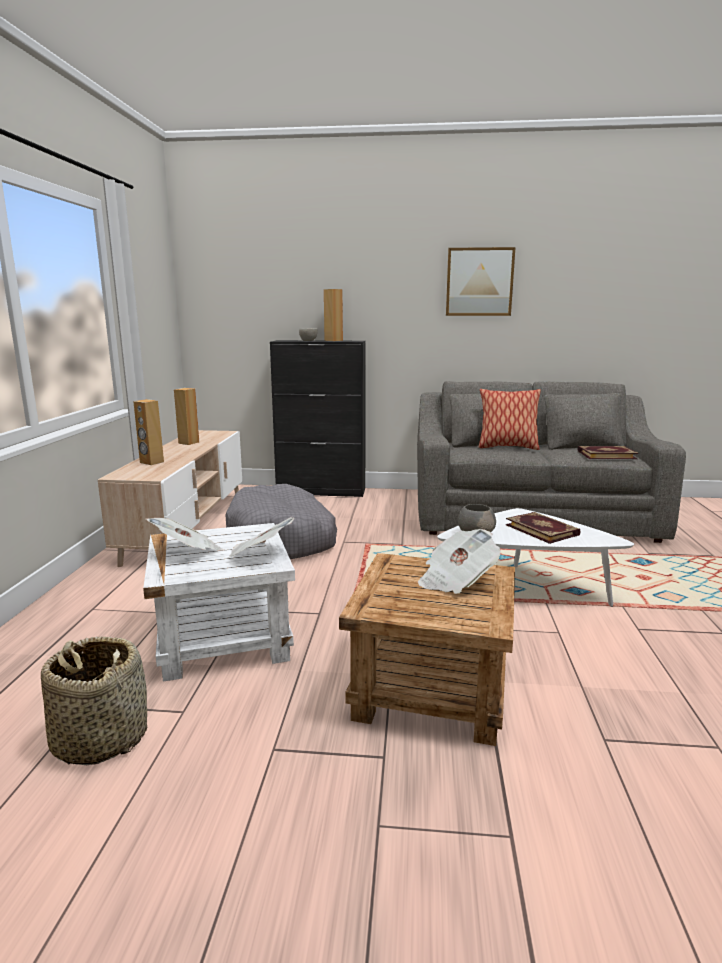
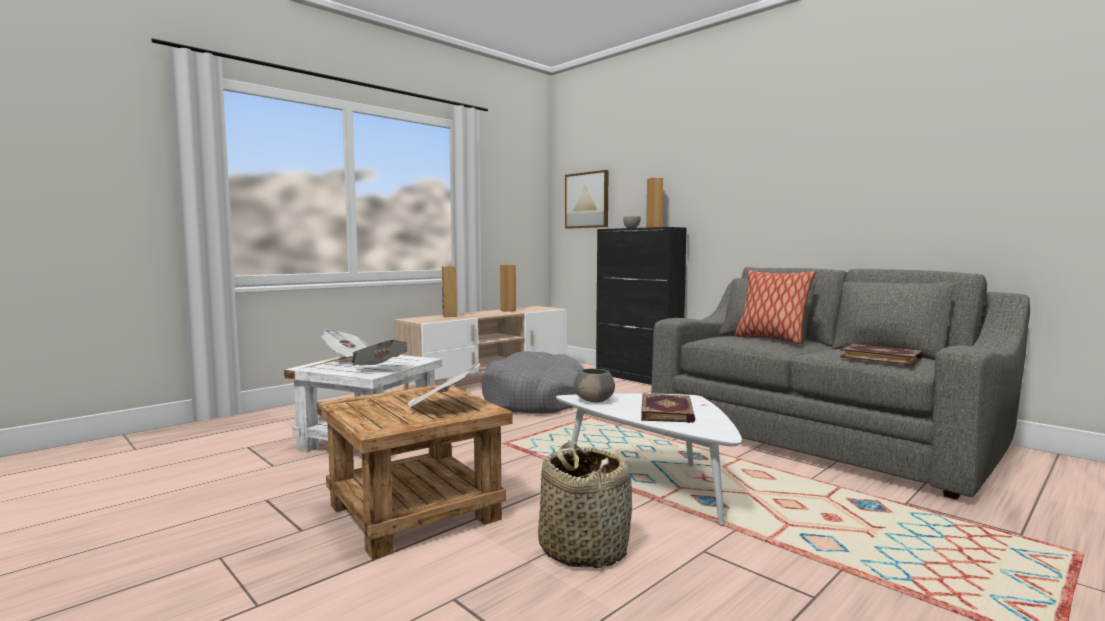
camera: 40 degrees right, 10 degrees down
basket [41,637,147,765] -> basket moved to [538,441,632,569]
picture [446,247,515,316] -> picture moved to [565,170,609,229]

